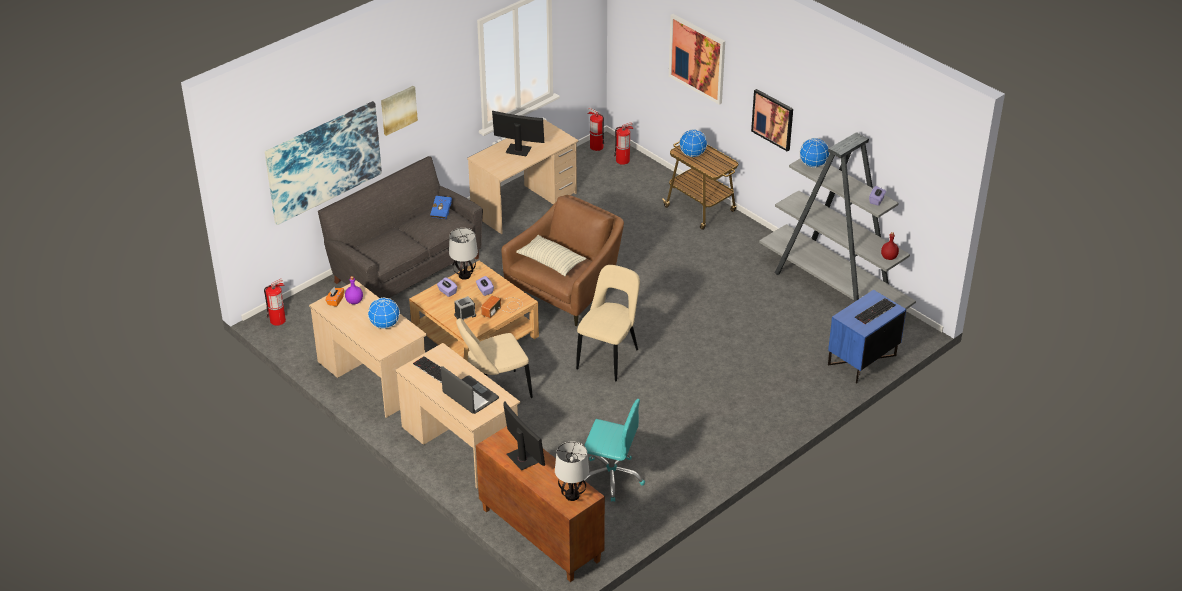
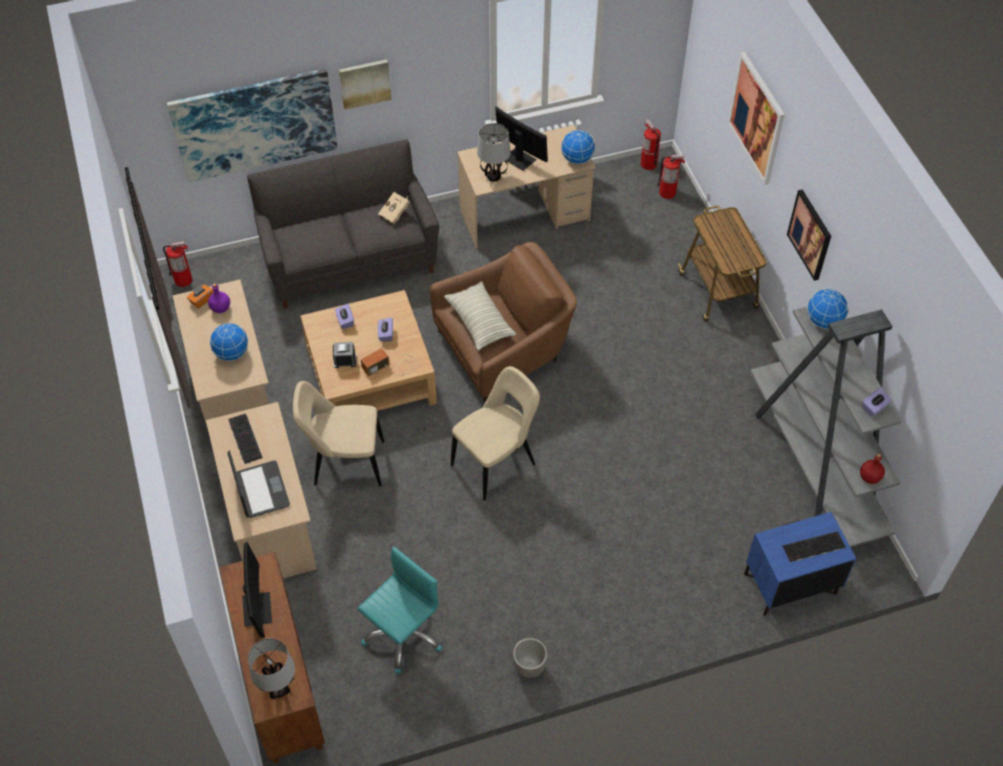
camera: 25 degrees right, 15 degrees up
blue book [430,196,452,219] -> beige book [378,192,410,224]
table lamp [449,228,478,280] -> table lamp moved to [477,123,511,182]
turquoise office chair [584,399,645,502] -> turquoise office chair turned 90 degrees counterclockwise [357,546,442,674]
globe [679,129,707,157] -> globe moved to [561,130,595,164]
none -> planter [513,638,548,678]

